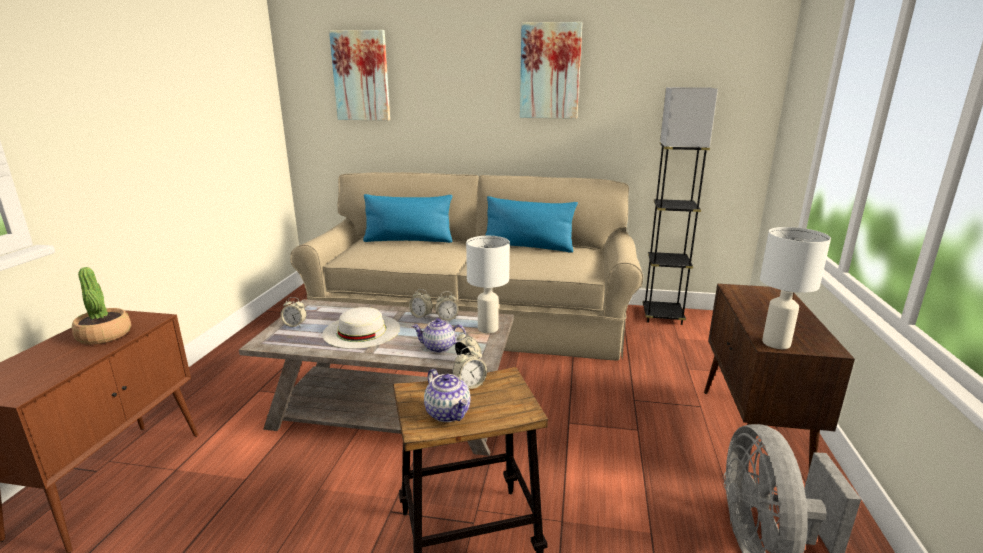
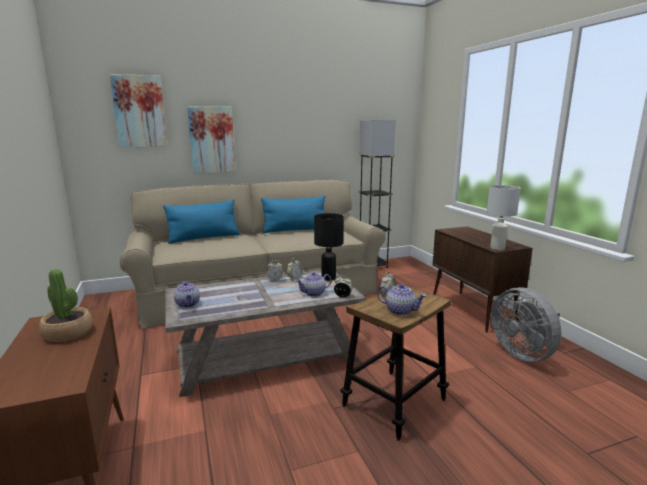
camera: 30 degrees left, 5 degrees down
alarm clock [280,297,307,327] -> teapot [174,281,200,308]
white hat [322,307,400,349] -> none
white table lamp [466,236,510,333] -> black table lamp [314,213,344,281]
picture [520,22,582,119] -> picture moved to [187,106,235,173]

